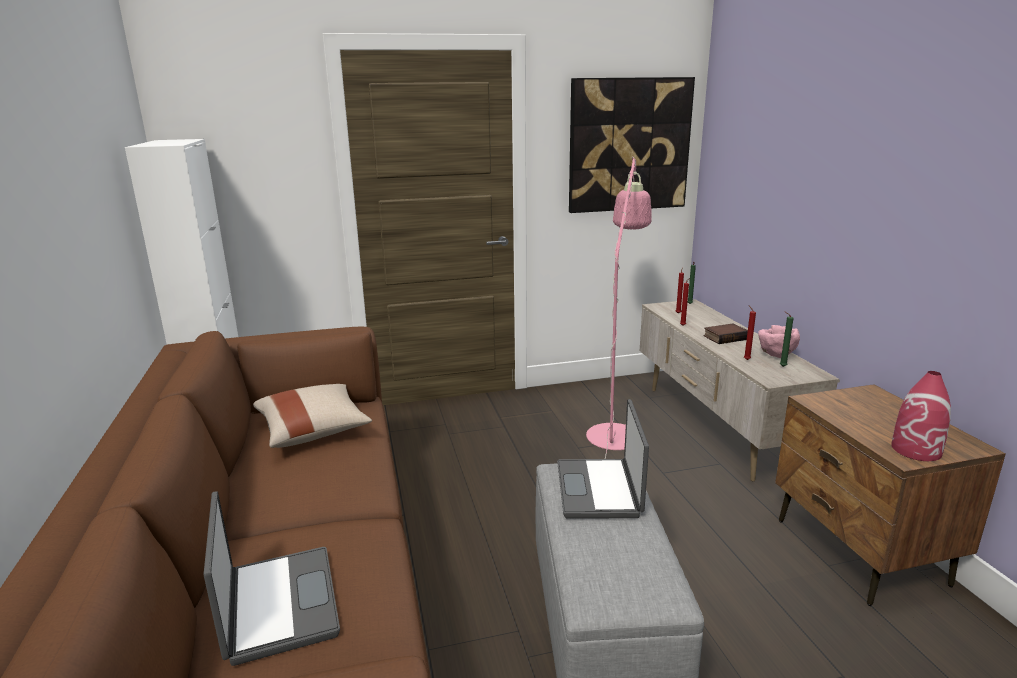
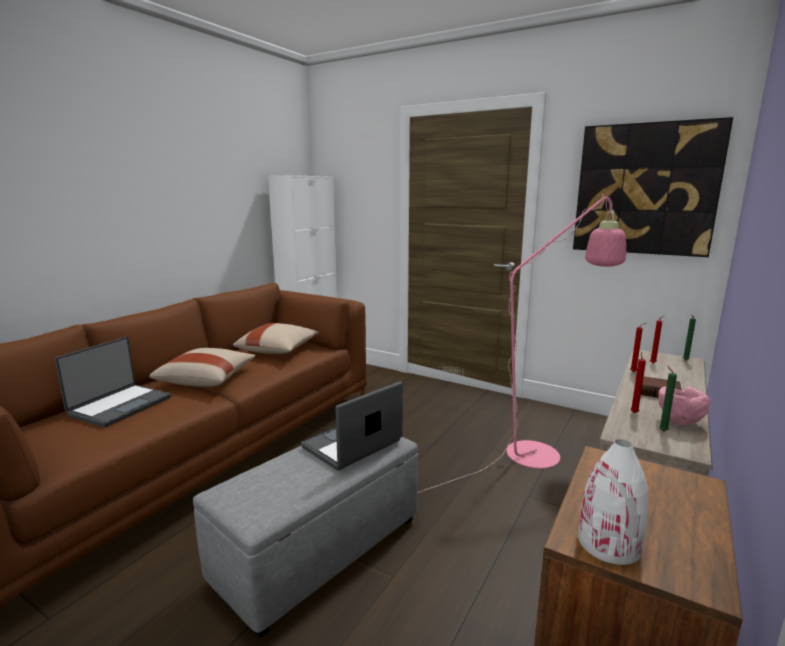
camera: 45 degrees right, 5 degrees down
red vase [891,371,951,461] -> white vase [578,439,649,565]
none -> beige pillow [149,348,256,387]

